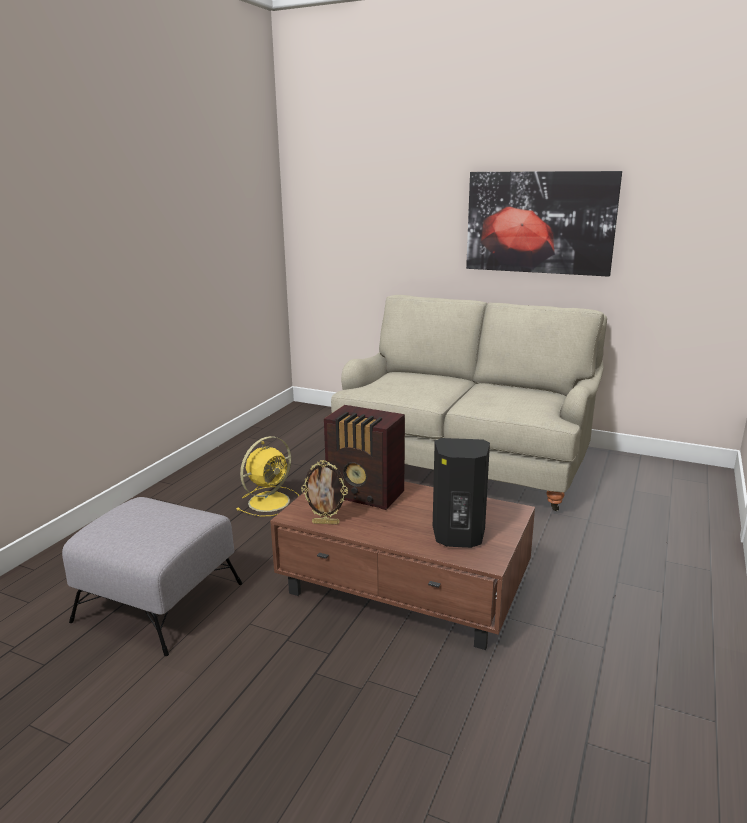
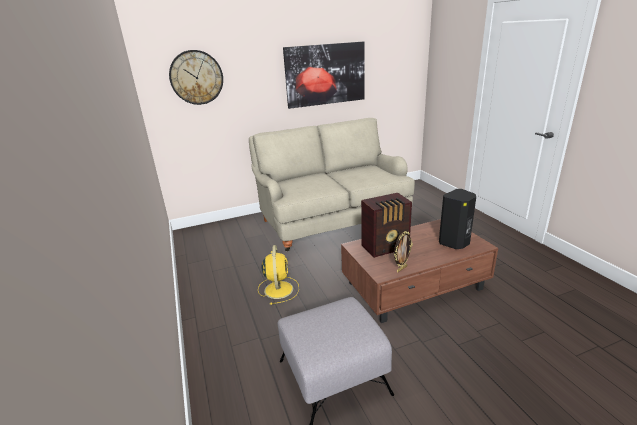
camera: 45 degrees left, 5 degrees up
none -> wall clock [169,50,223,105]

